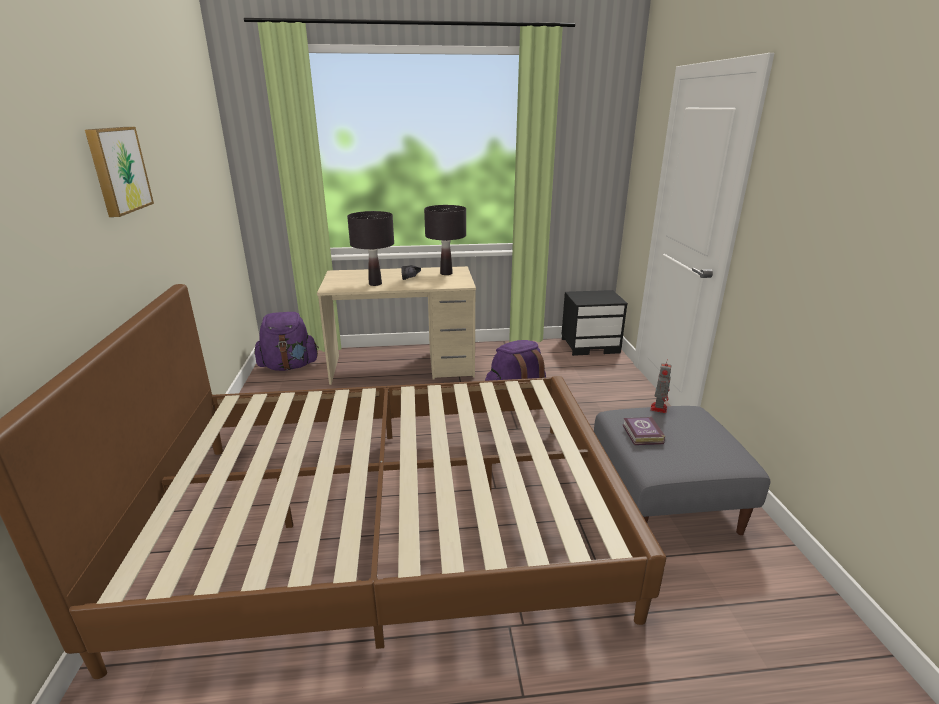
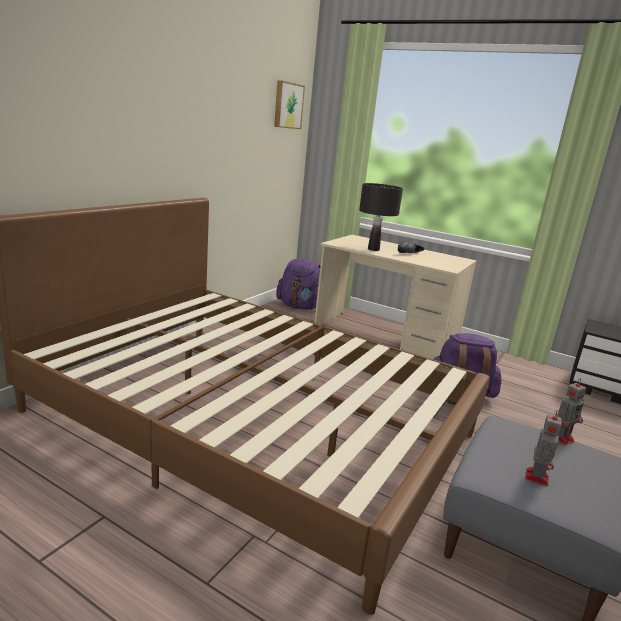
camera: 35 degrees right, 5 degrees down
picture [85,127,154,217] -> picture moved to [274,80,305,129]
black table lamp [424,205,466,275] -> none
book [623,416,665,445] -> none
none -> toy robot [525,410,562,486]

